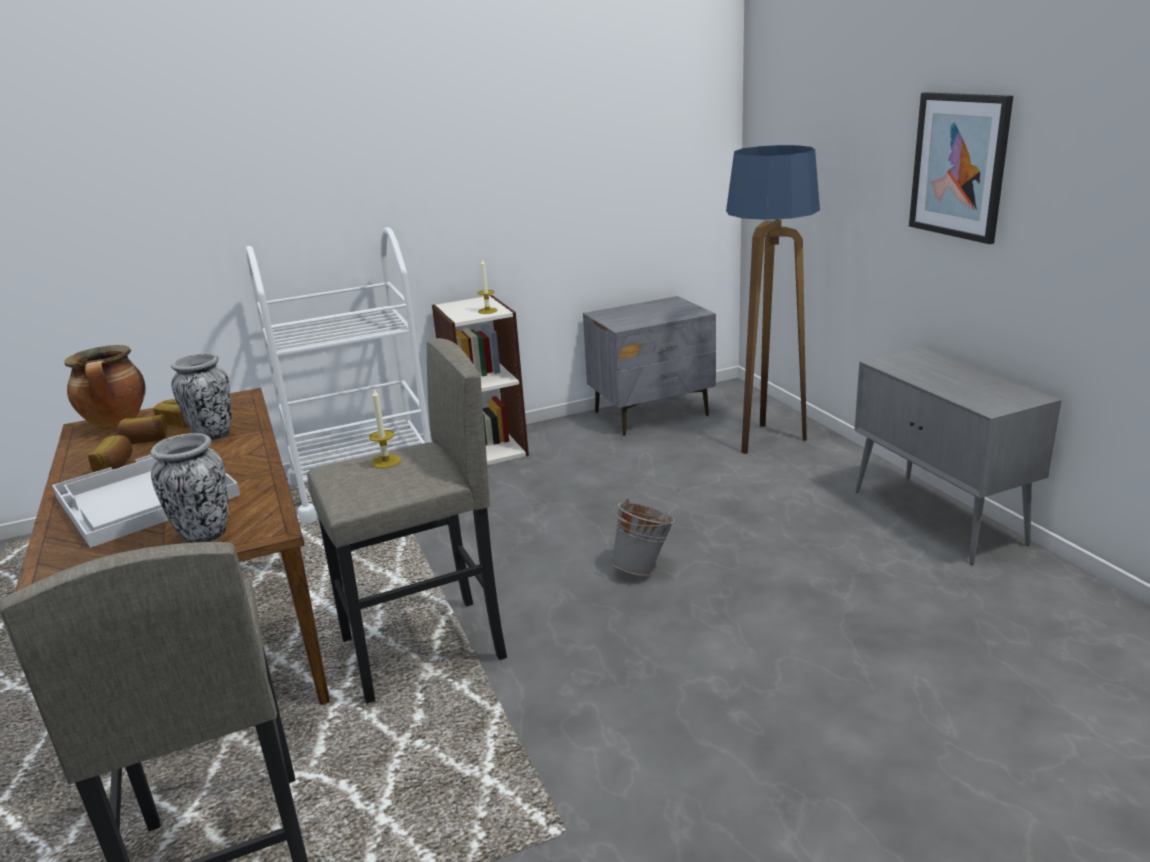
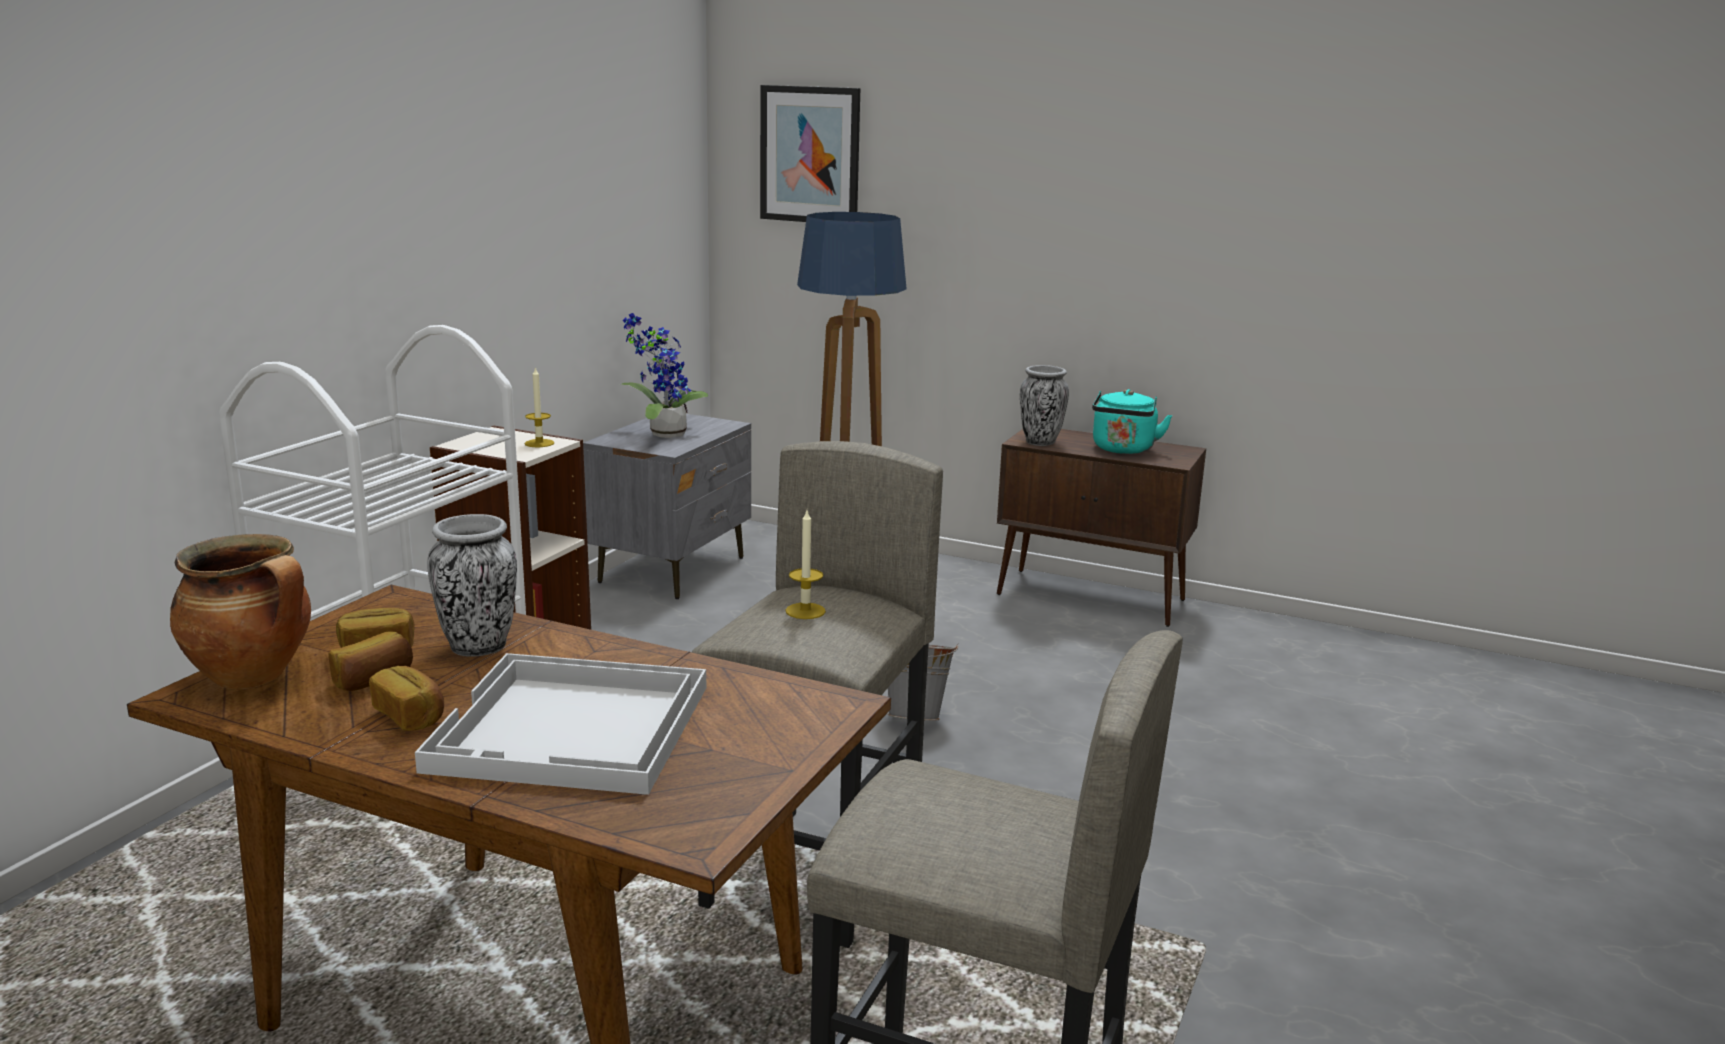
camera: 45 degrees left, 5 degrees down
vase [150,433,228,543] -> vase moved to [1020,365,1069,446]
grey cabinet [854,347,1062,565] -> brown cabinet [997,429,1206,627]
picture [909,92,1013,244] -> picture moved to [760,85,860,222]
none -> potted plant [619,313,708,438]
none -> turquoise kettle [1092,389,1173,454]

